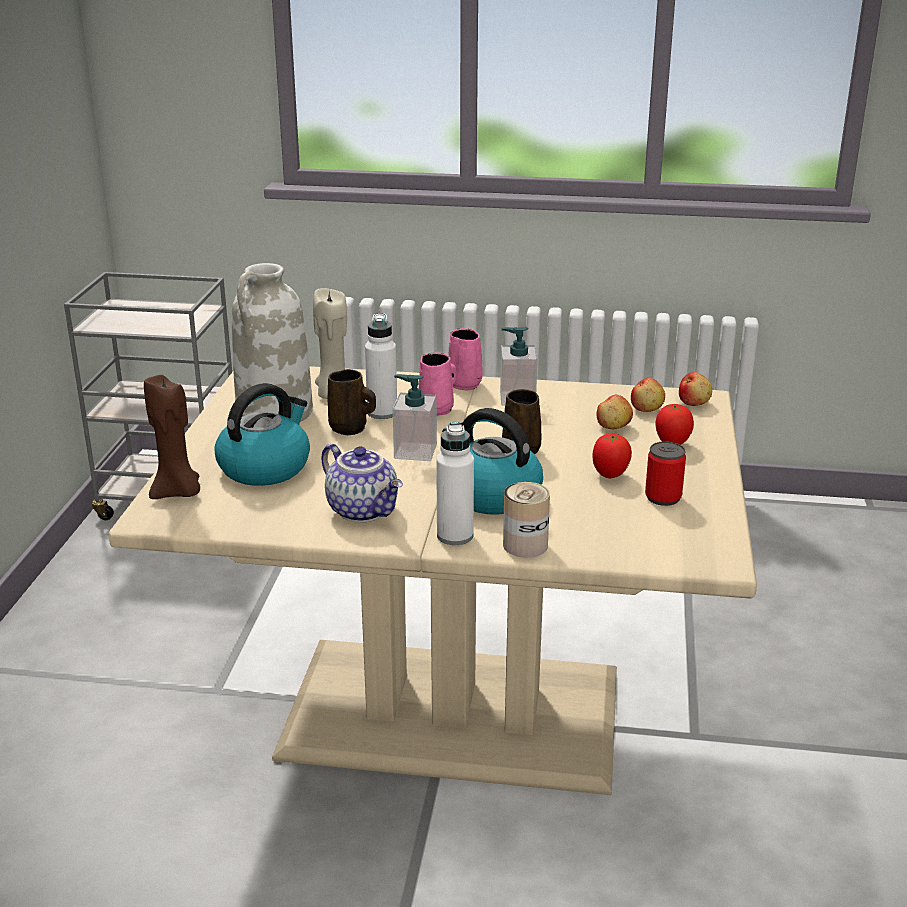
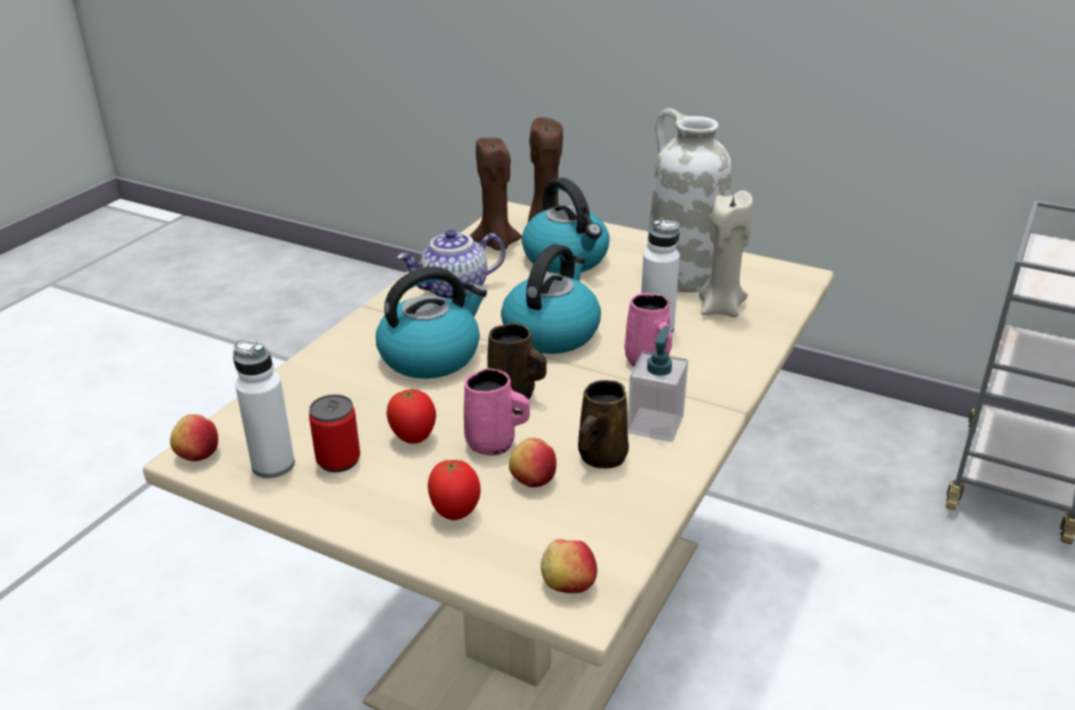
camera: 110 degrees right, 5 degrees up
brown mug [328,369,376,435] -> brown mug moved to [578,380,629,468]
soap dispenser [393,374,437,461] -> kettle [501,244,601,354]
white bottle [436,422,474,545] -> white bottle moved to [233,339,295,478]
pink mug [448,328,483,390] -> pink mug moved to [464,368,530,456]
can [503,482,550,557] -> none
apple [631,378,665,412] -> apple moved to [170,414,218,461]
none -> brown candle [470,138,522,251]

